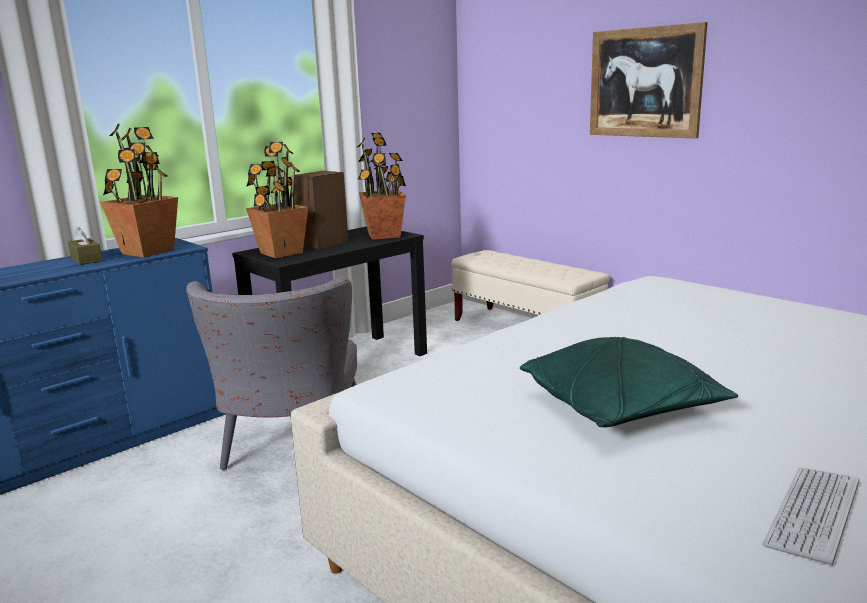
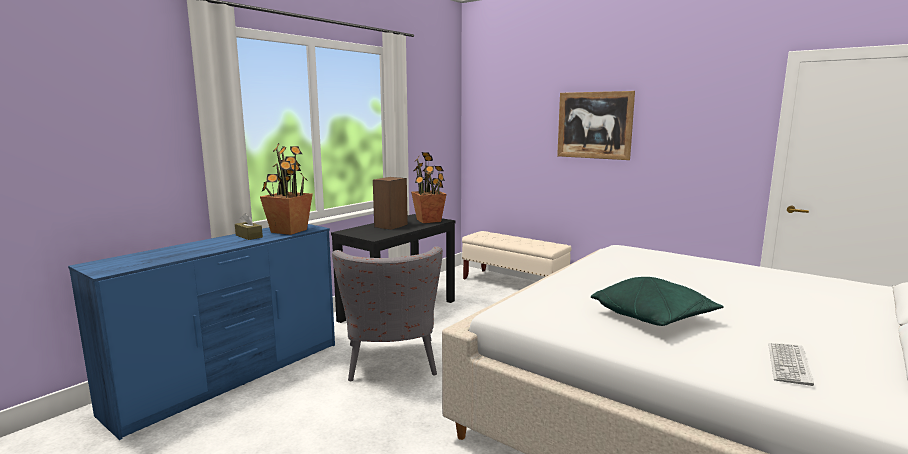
camera: 10 degrees left, 5 degrees down
potted plant [246,142,308,258] -> none

